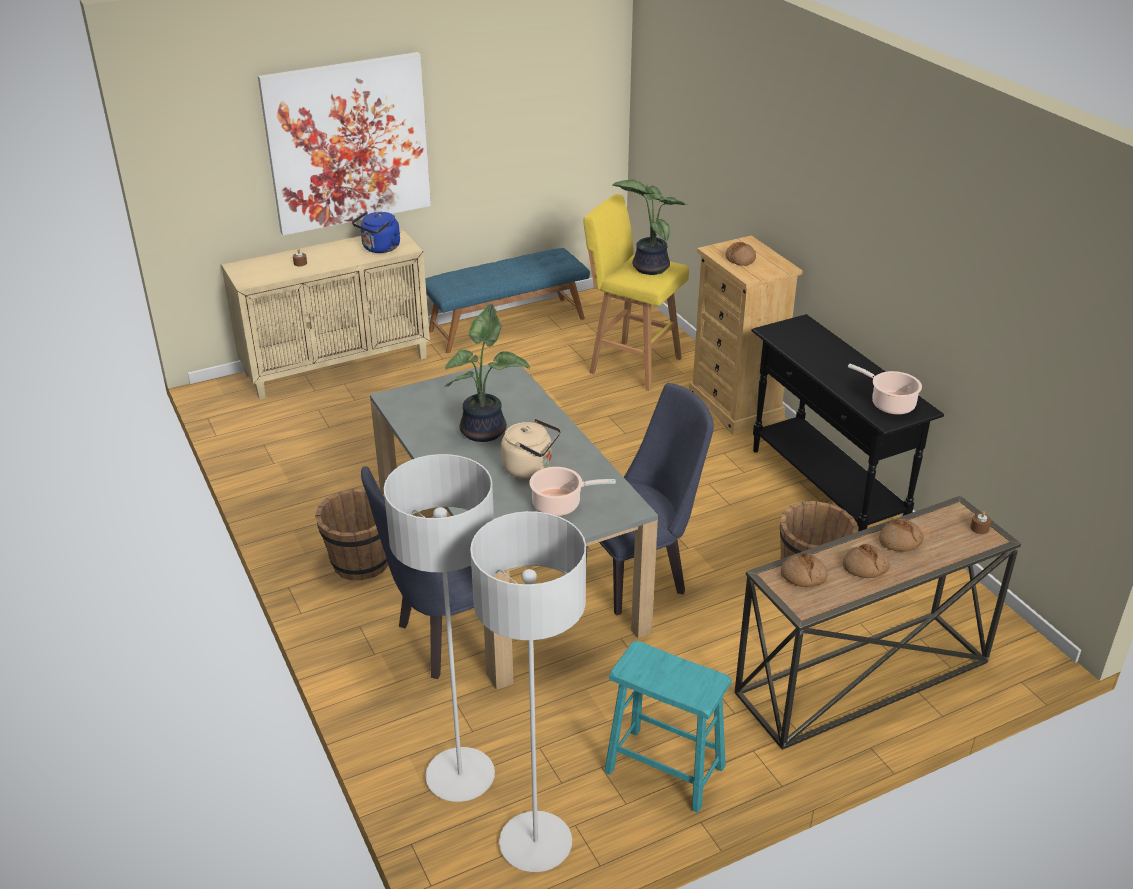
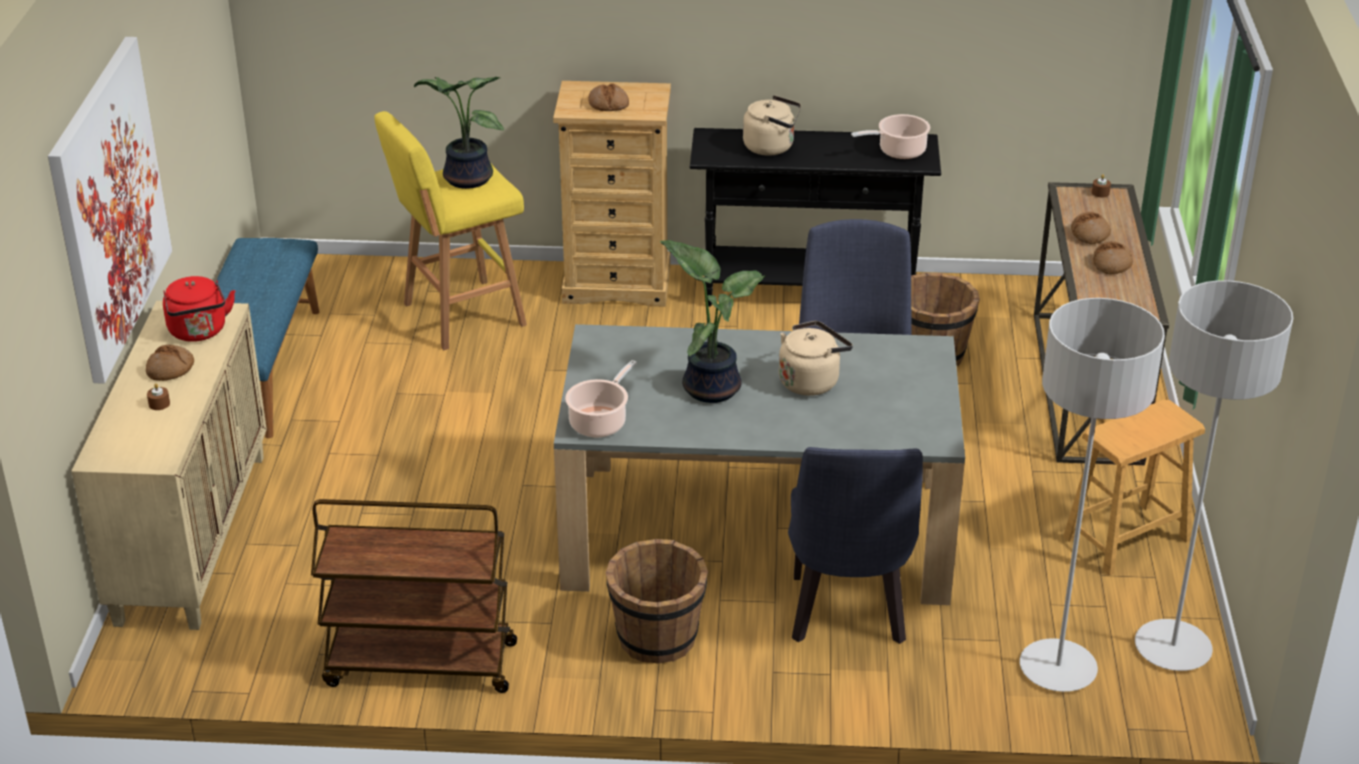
camera: 60 degrees left, 0 degrees up
blue kettle [352,211,400,253] -> red kettle [163,276,235,342]
cooking pot [529,467,616,516] -> cooking pot moved to [565,360,637,438]
turquoise stool [604,641,732,813] -> brown stool [1063,400,1205,575]
bread [781,553,828,587] -> bread moved to [146,345,194,381]
none -> brown cart [311,499,517,693]
none -> beige kettle [743,95,801,156]

